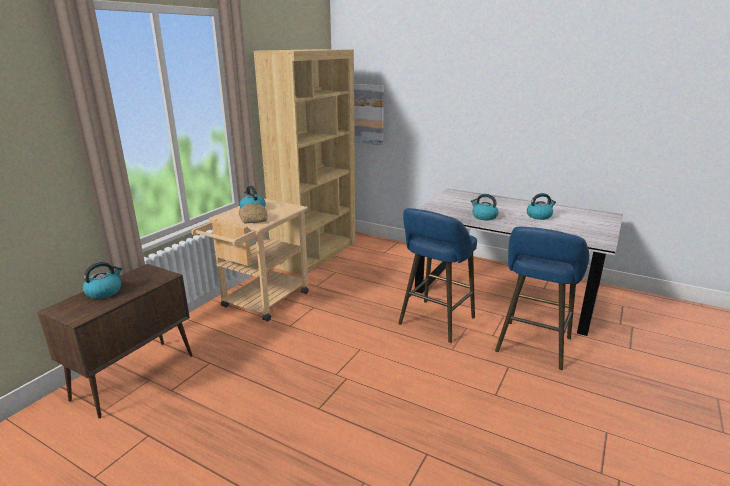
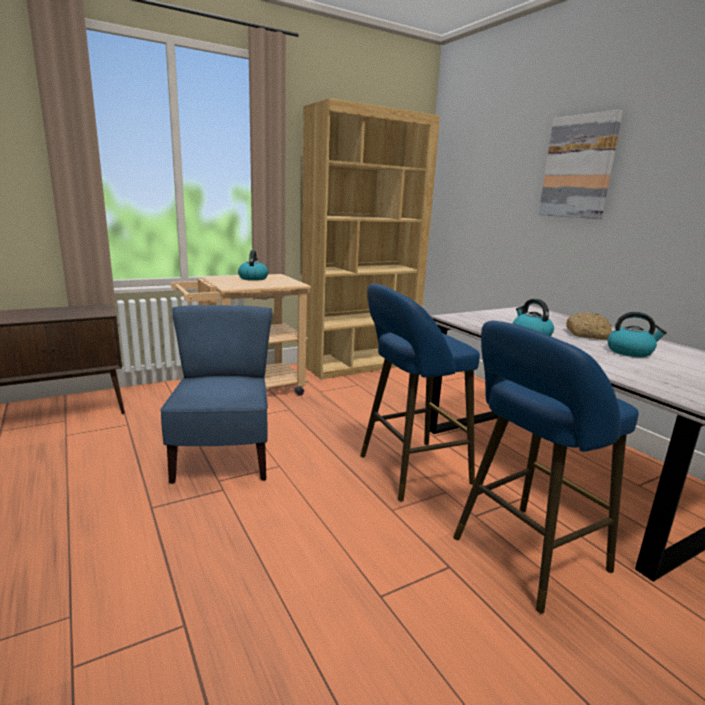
camera: 30 degrees right, 5 degrees down
kettle [83,262,122,299] -> none
bread [239,203,268,224] -> bread moved to [566,312,612,340]
picture [354,84,384,145] -> picture moved to [538,110,623,219]
none -> blue chair [160,305,272,484]

